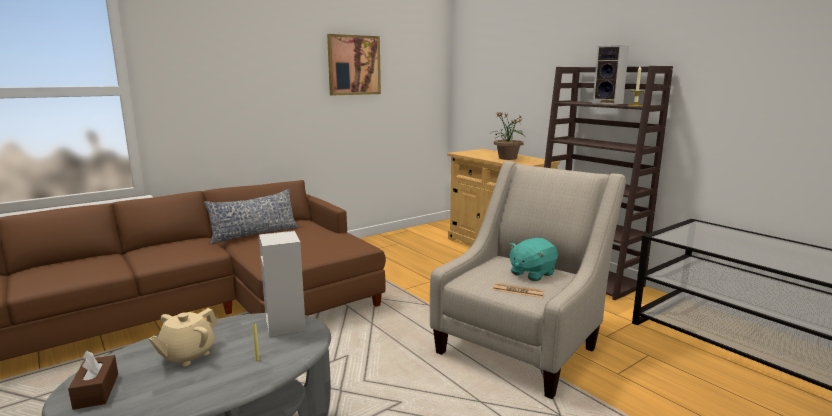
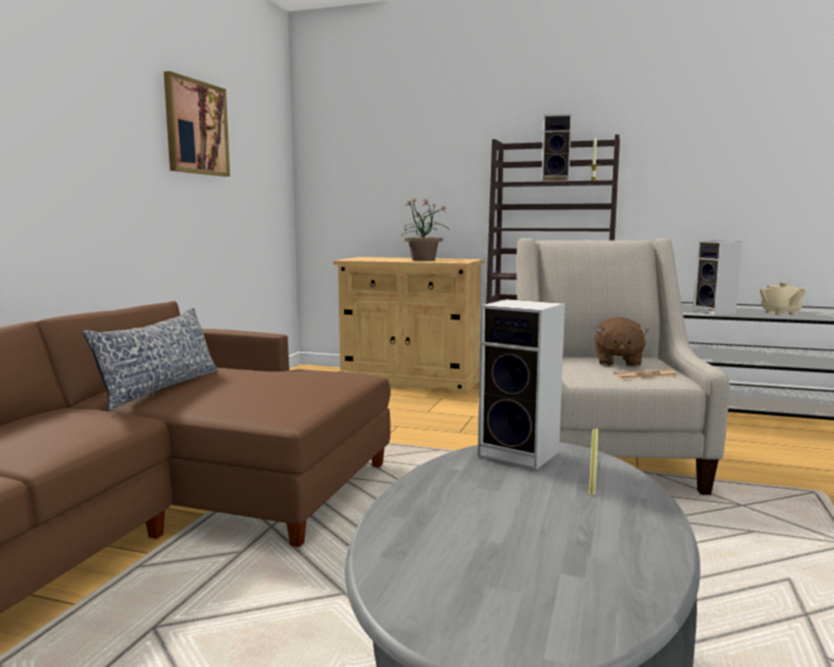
camera: 35 degrees left, 5 degrees down
brown tissue box [68,350,118,410] -> none
beige teapot [149,308,218,366] -> beige teapot moved to [760,282,806,315]
turquoise plush toy [509,238,558,281] -> brown plush toy [595,317,649,367]
none -> speaker [693,240,742,315]

